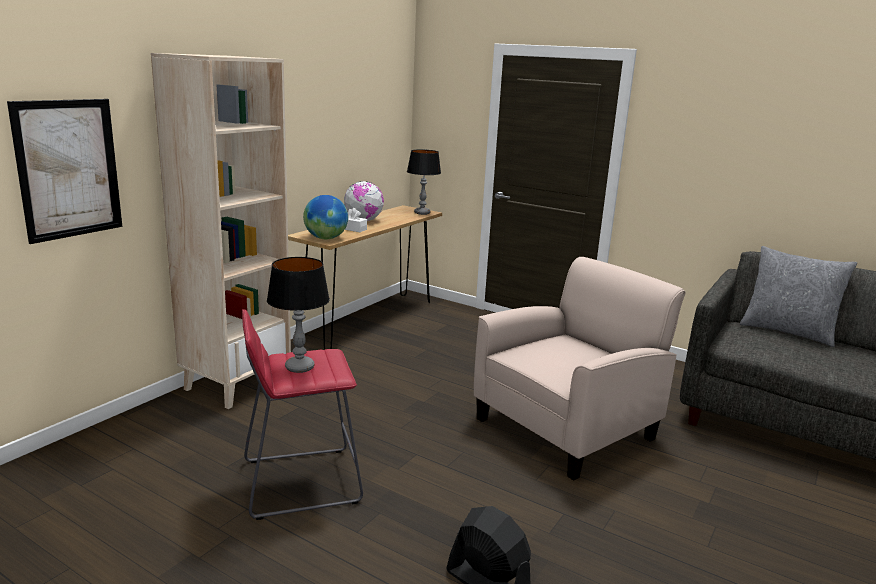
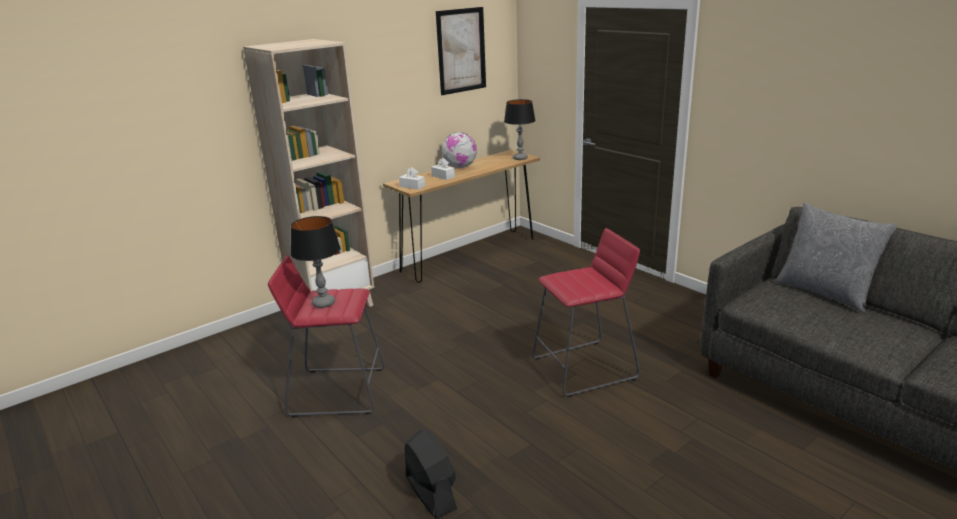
camera: 20 degrees right, 5 degrees up
picture [7,99,122,244] -> picture moved to [436,7,486,95]
globe [303,195,348,239] -> white tissue box [399,167,425,190]
beige armchair [474,257,686,481] -> red stool [532,228,640,397]

